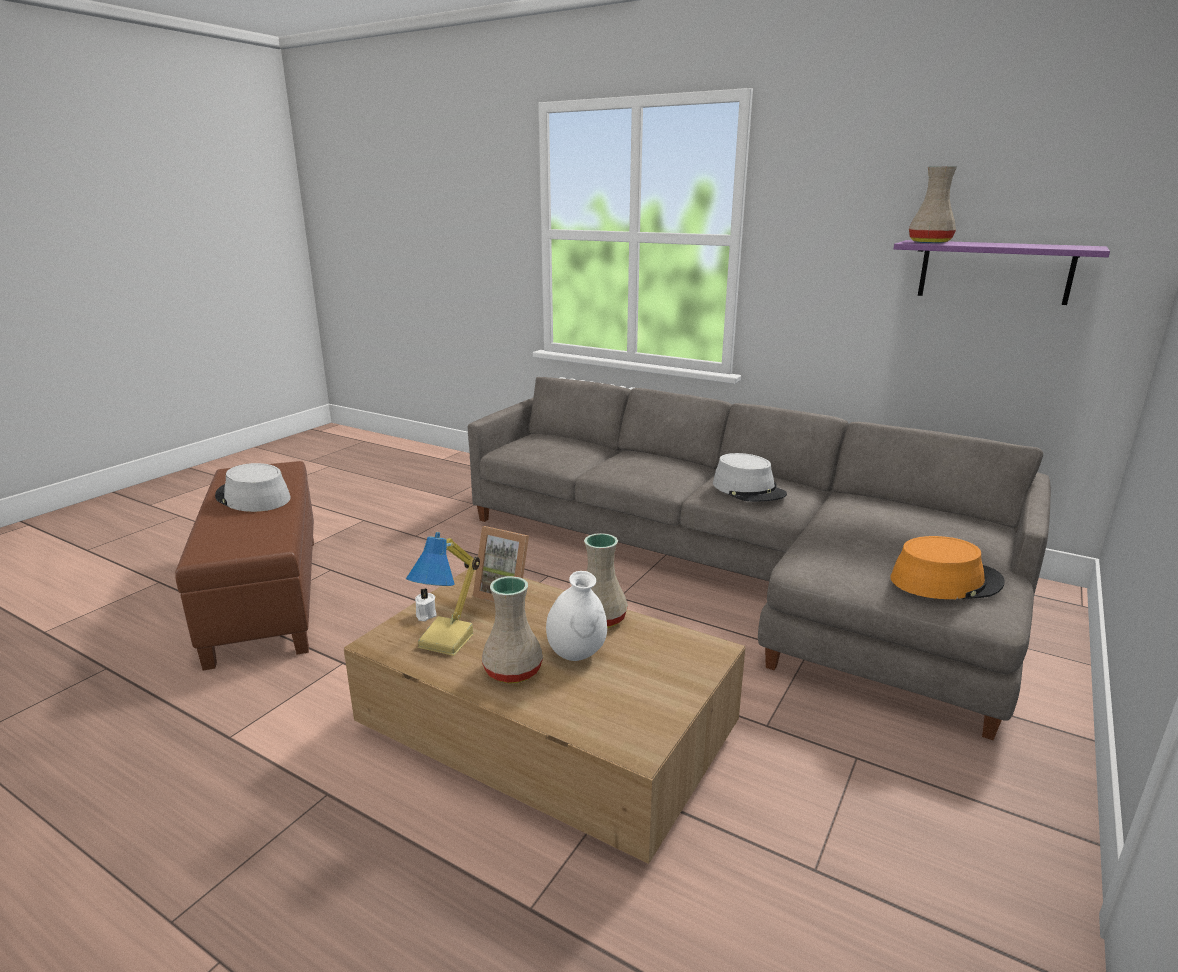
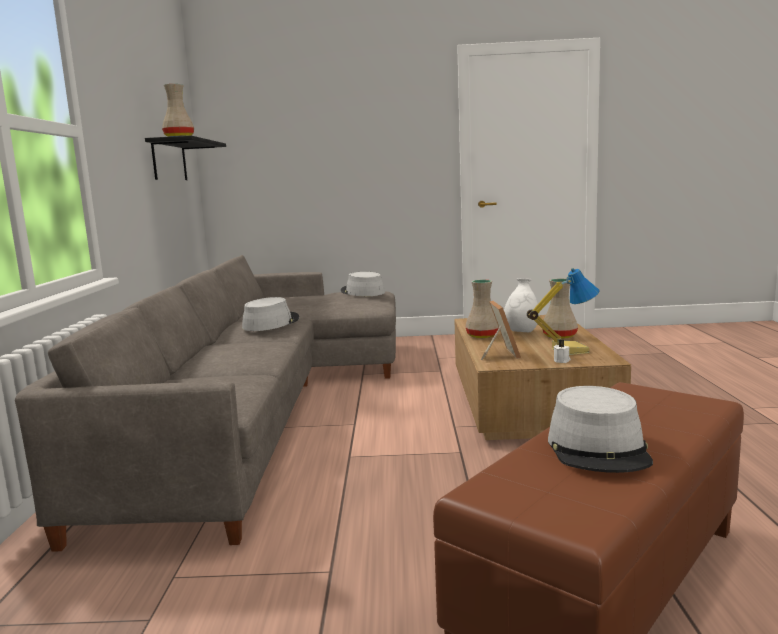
camera: 120 degrees left, 10 degrees down
orange hat [890,536,1005,599] -> grey hat [341,272,385,296]
purple shelf [894,240,1110,305] -> black shelf [145,136,226,180]

